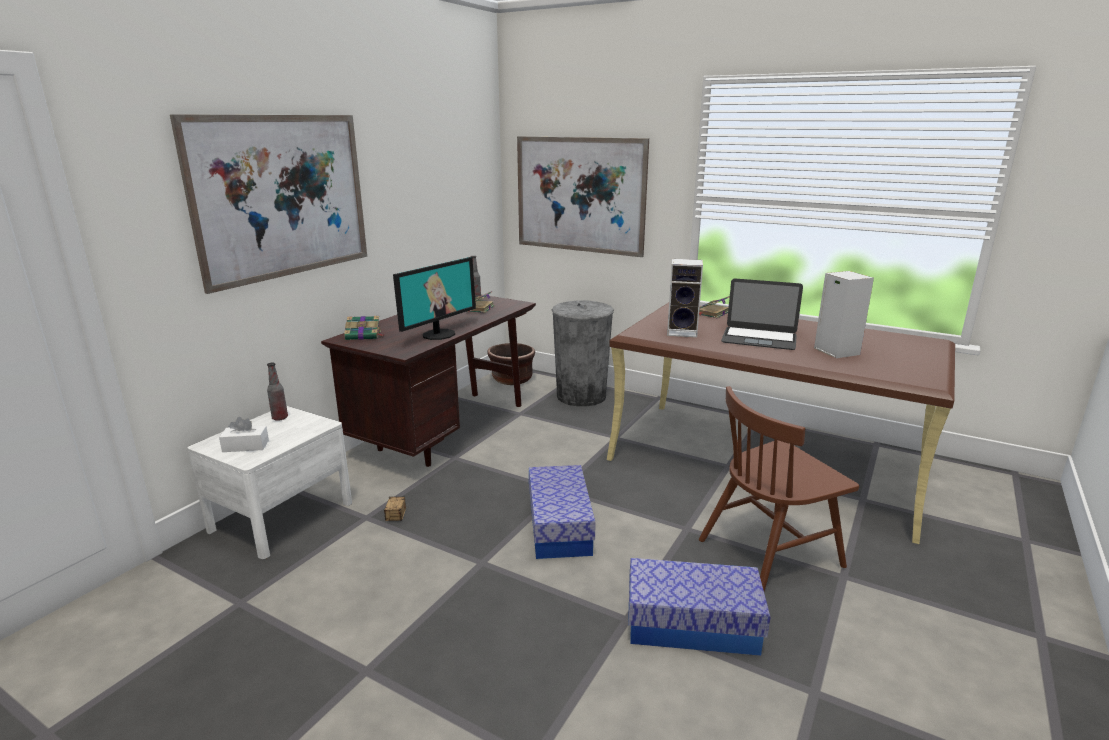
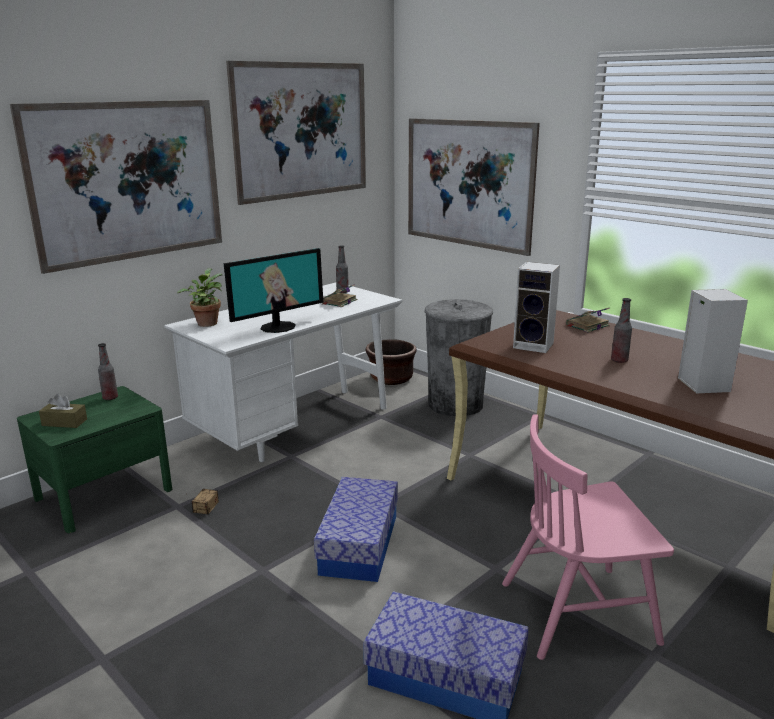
camera: 15 degrees right, 0 degrees up
white nightstand [188,406,352,559] -> green nightstand [17,386,172,533]
white tissue box [219,417,269,452] -> brown tissue box [39,394,87,428]
brown desk [321,295,536,467] -> white desk [164,283,403,462]
book [344,316,383,340] -> potted plant [177,268,222,327]
brown chair [699,386,859,591] -> pink chair [502,414,674,660]
laptop [721,279,803,350] -> bottle [611,298,632,363]
none -> picture [226,61,366,205]

